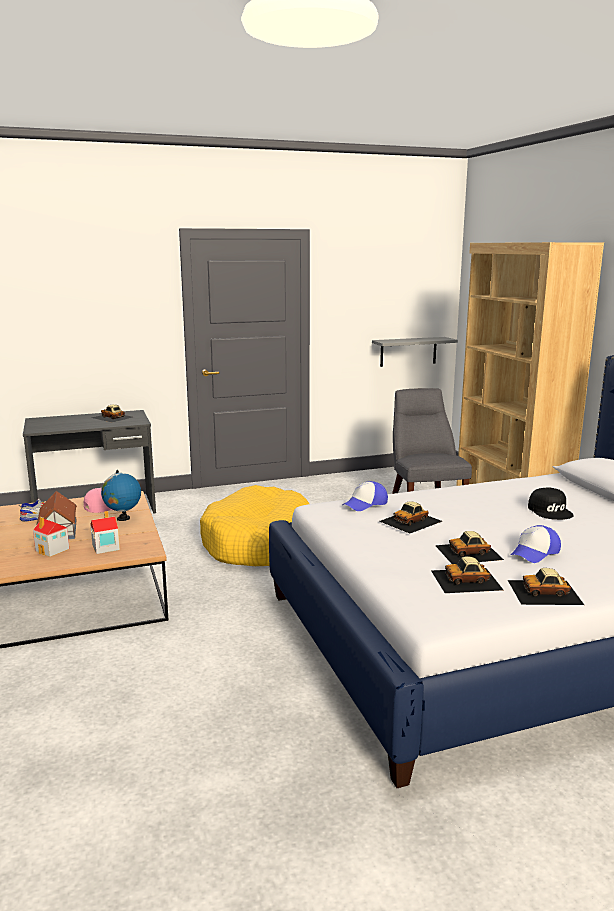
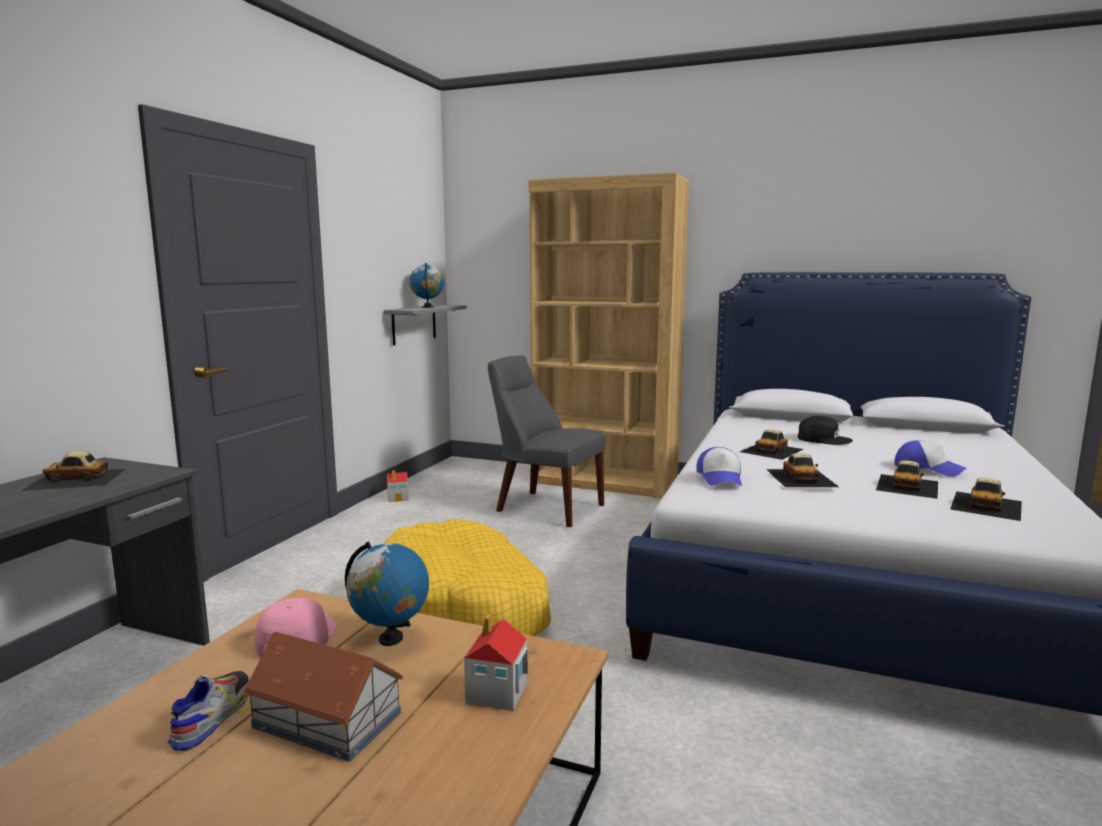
camera: 50 degrees left, 5 degrees down
toy house [33,517,69,557] -> toy house moved to [387,470,409,502]
toy car [508,568,584,605] -> toy car moved to [740,429,804,460]
cap [511,525,561,563] -> cap turned 45 degrees counterclockwise [895,440,966,477]
none -> globe [409,263,444,308]

